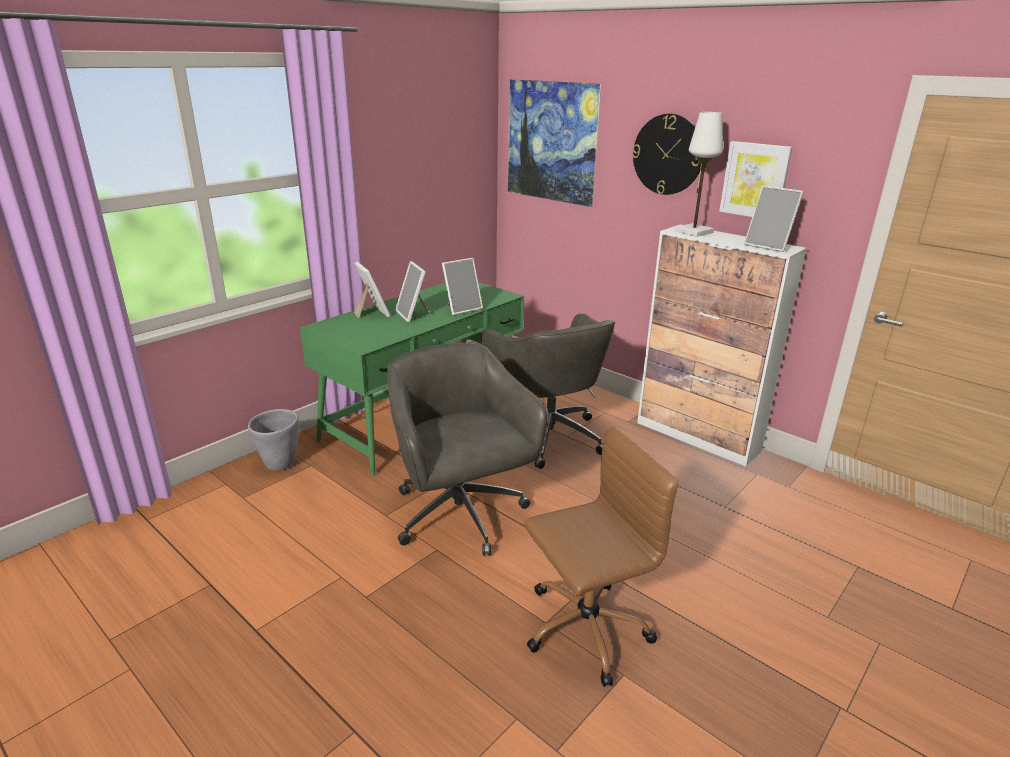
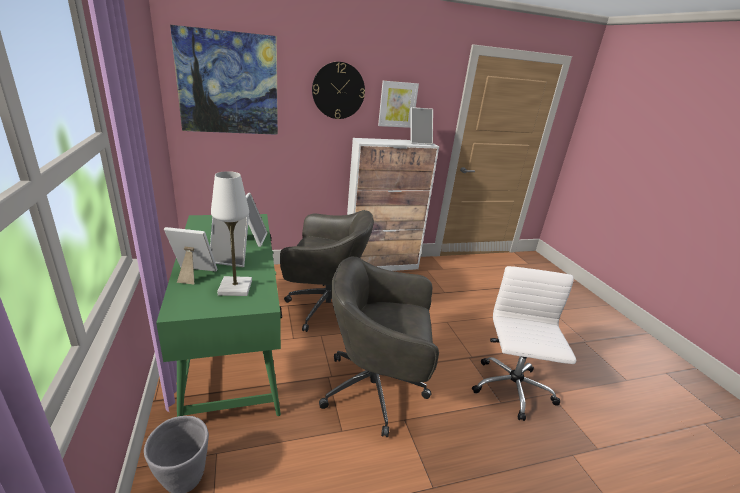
camera: 60 degrees left, 0 degrees up
brown office chair [524,427,679,687] -> white office chair [472,266,576,421]
white table lamp [675,112,723,237] -> white table lamp moved to [211,171,252,296]

